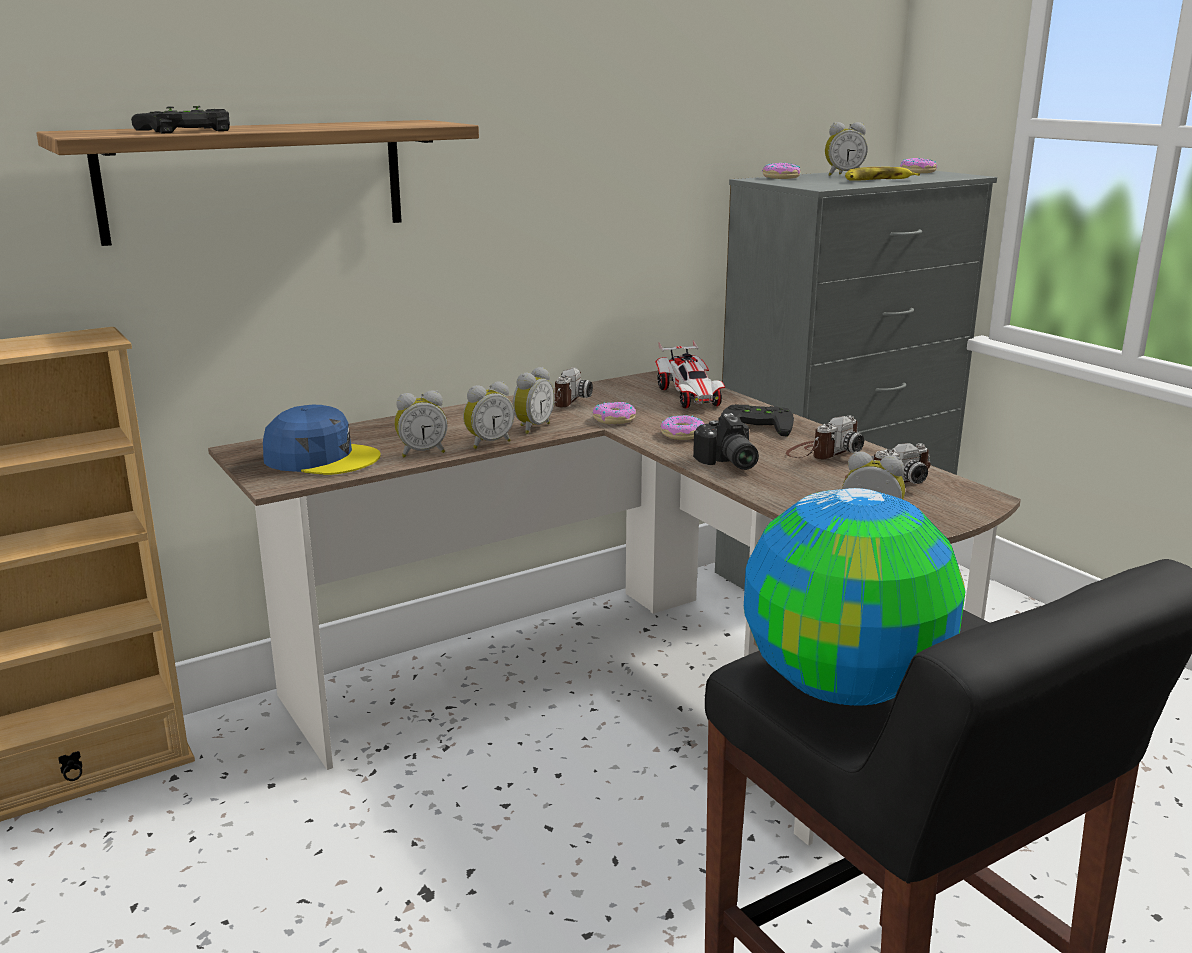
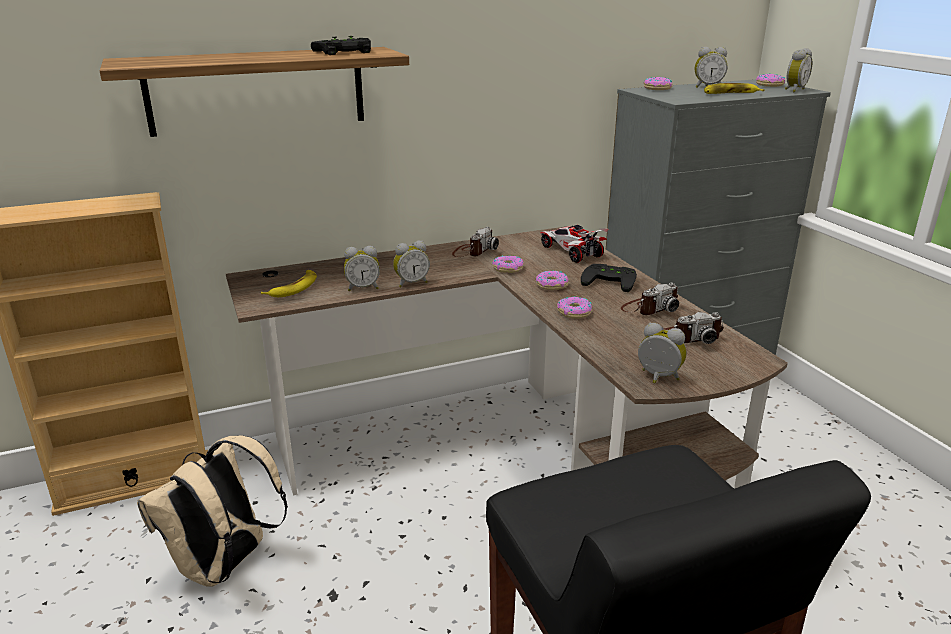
camera: 10 degrees right, 5 degrees up
black game controller [131,106,230,133] -> black game controller moved to [311,36,371,55]
blue cap [263,405,381,475] -> banana [261,270,317,297]
alarm clock [513,367,555,434] -> alarm clock moved to [785,48,812,92]
toy car [655,340,725,409] -> toy car turned 150 degrees clockwise [540,225,609,263]
camera [693,413,759,470] -> donut [557,297,592,319]
globe [744,488,966,706] -> none
none -> beige backpack [137,435,288,587]

